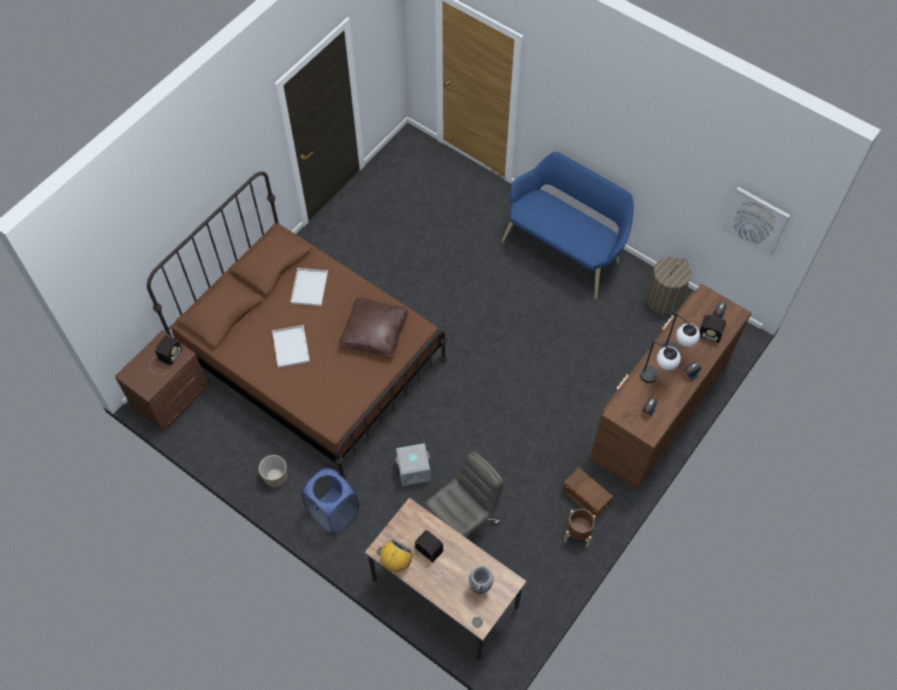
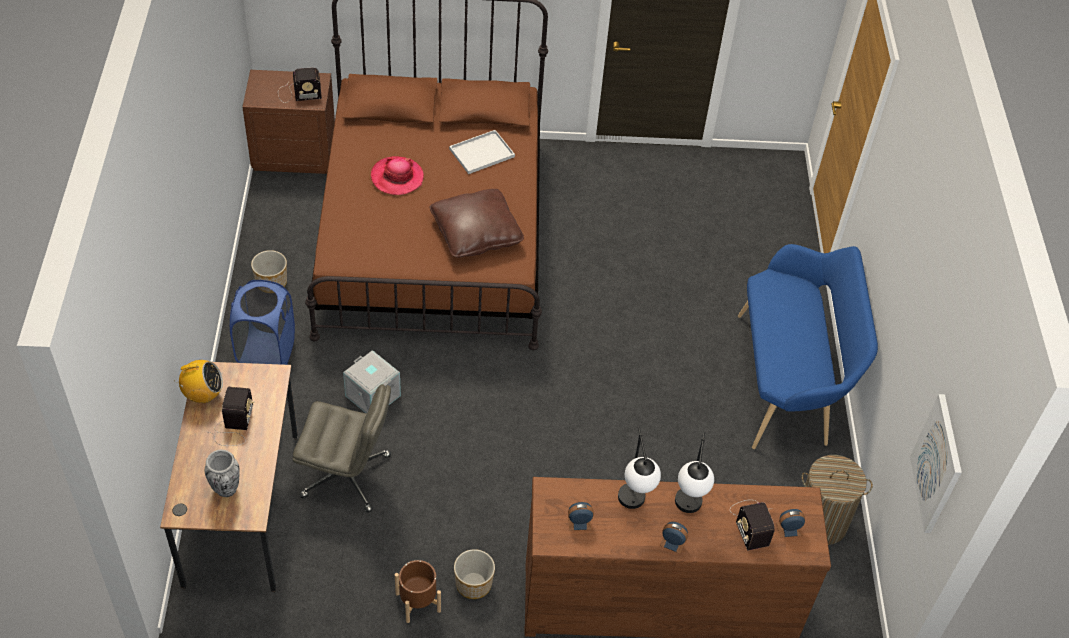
camera: 50 degrees right, 10 degrees down
white tray [272,325,310,368] -> hat [371,156,424,195]
brown storage box [562,468,613,519] -> planter [454,549,495,599]

